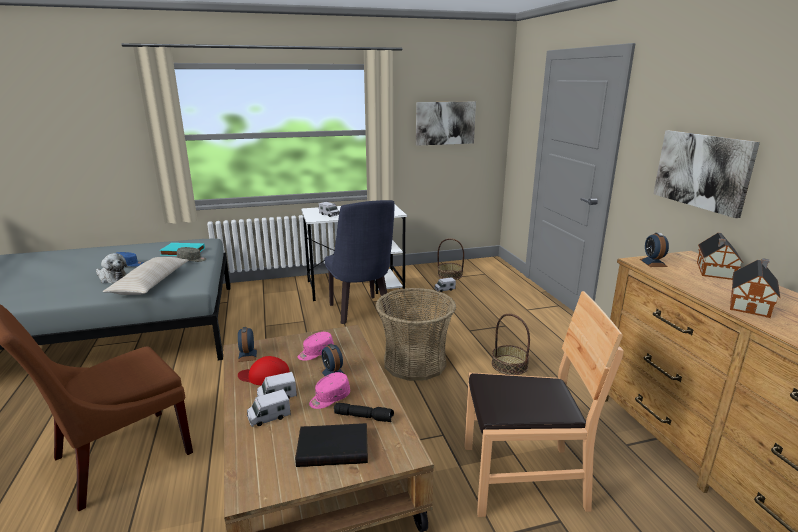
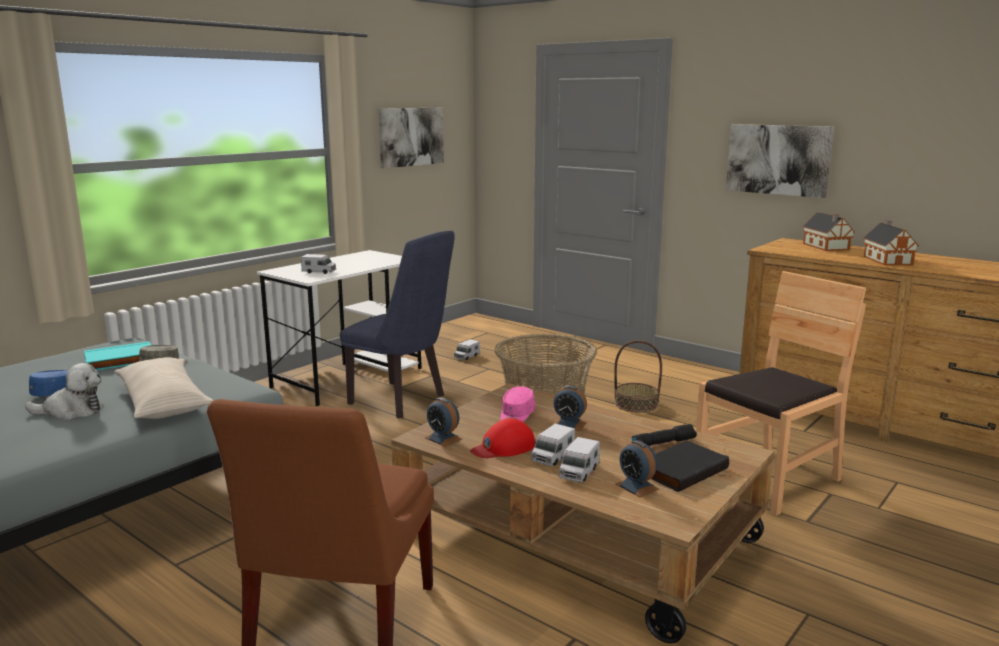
camera: 35 degrees left, 5 degrees down
pink cap [309,372,350,409] -> none
basket [437,238,464,280] -> none
alarm clock [640,233,669,267] -> alarm clock moved to [616,440,659,497]

